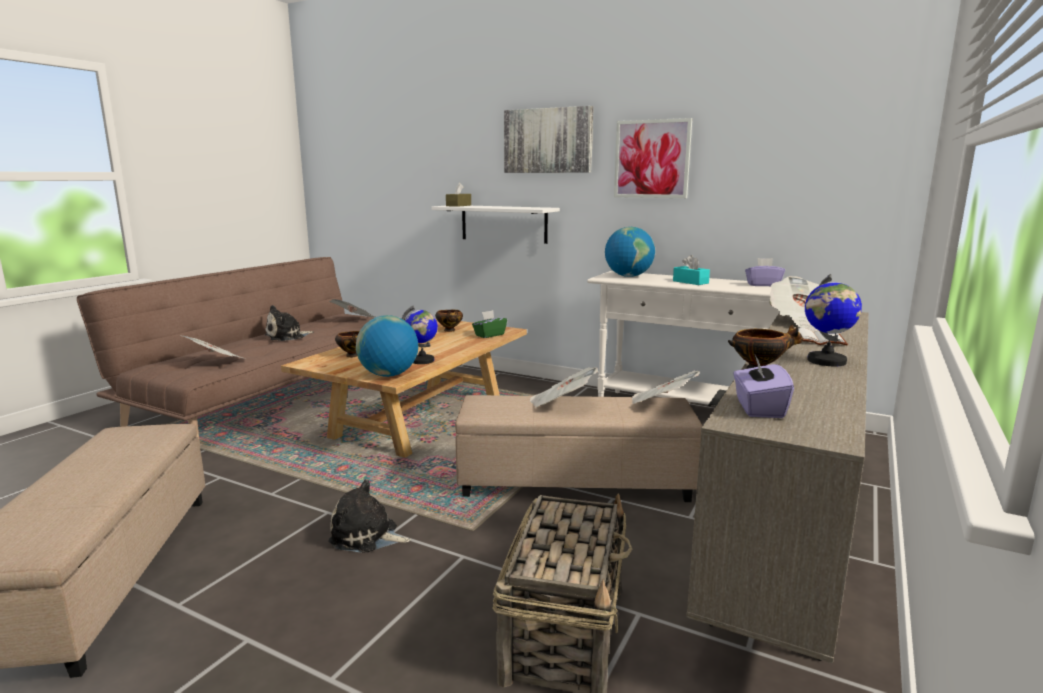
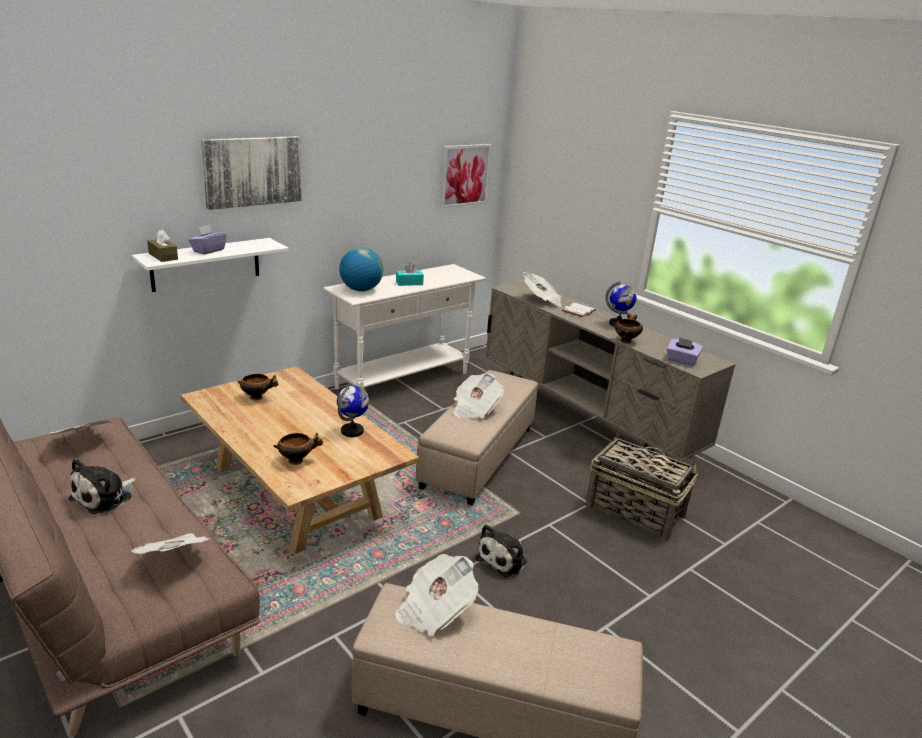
camera: 70 degrees left, 10 degrees up
plush toy [265,305,314,341] -> plush toy turned 45 degrees clockwise [68,458,136,514]
globe [356,315,418,377] -> none
green tissue box [472,310,507,338] -> none
picture [614,118,692,198] -> picture moved to [440,144,492,208]
newspaper [631,370,700,405] -> newspaper moved to [395,554,479,636]
purple tissue box [745,258,785,286] -> purple tissue box moved to [189,225,226,255]

